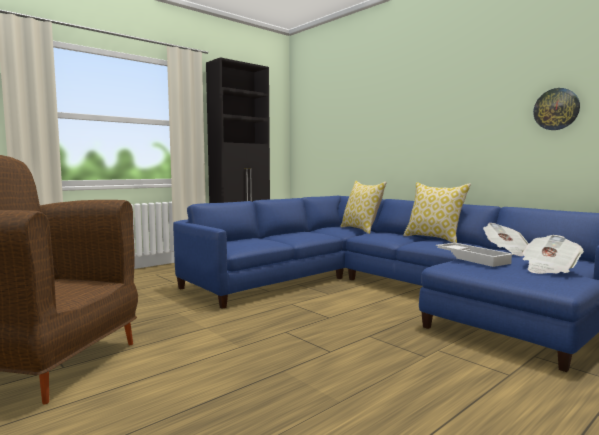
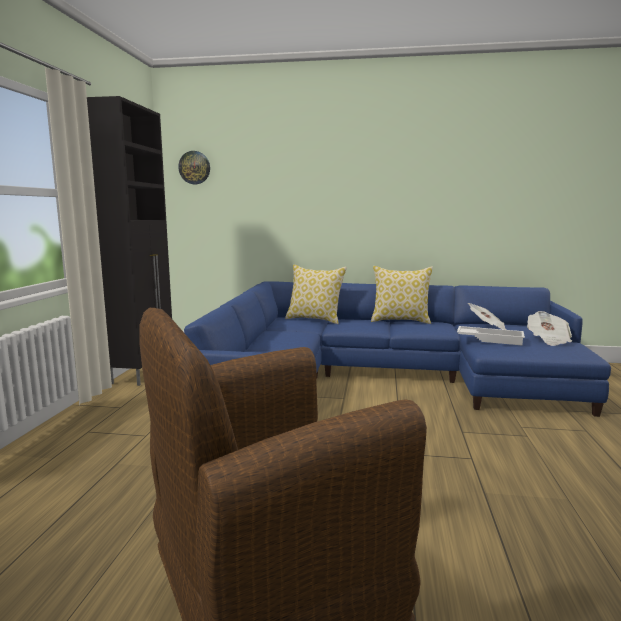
camera: 40 degrees left, 5 degrees up
wall clock [533,88,580,130] -> wall clock moved to [178,151,210,184]

